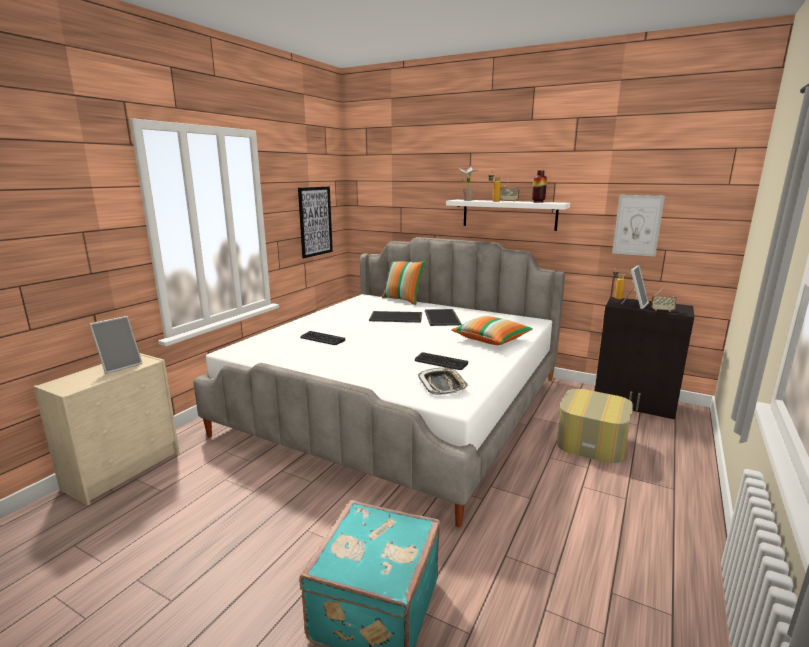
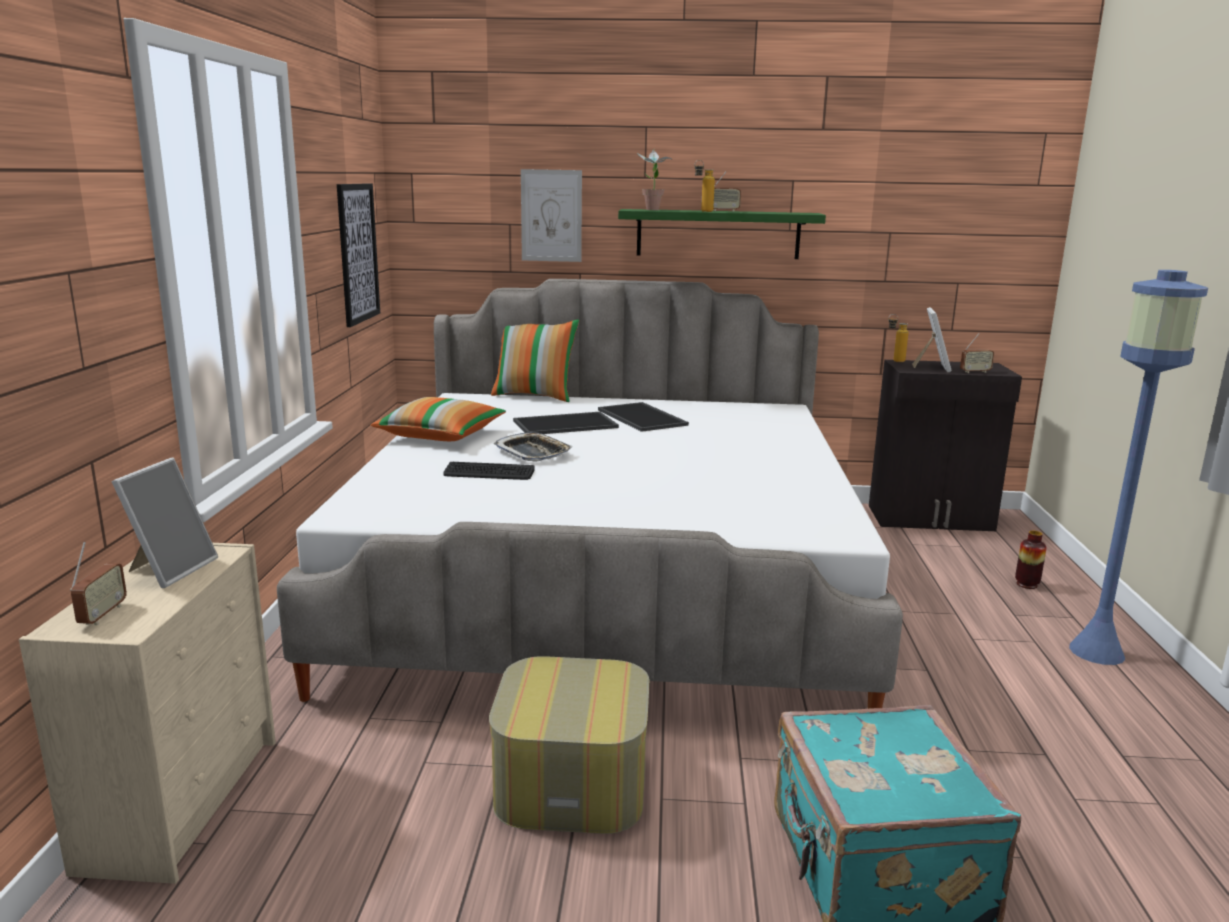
camera: 25 degrees left, 0 degrees up
keyboard [415,352,468,370] -> none
tray [418,368,469,395] -> tray moved to [494,432,573,461]
white shelf [446,200,570,231] -> green shelf [618,209,826,259]
pillow [451,316,533,345] -> pillow moved to [371,397,506,441]
vase [532,170,547,203] -> vase moved to [1015,531,1047,589]
ottoman [557,389,633,463] -> ottoman moved to [489,656,650,834]
picture [612,195,665,257] -> picture moved to [521,169,582,262]
none -> radio [70,542,127,625]
none -> blue floor lamp [1069,270,1208,665]

